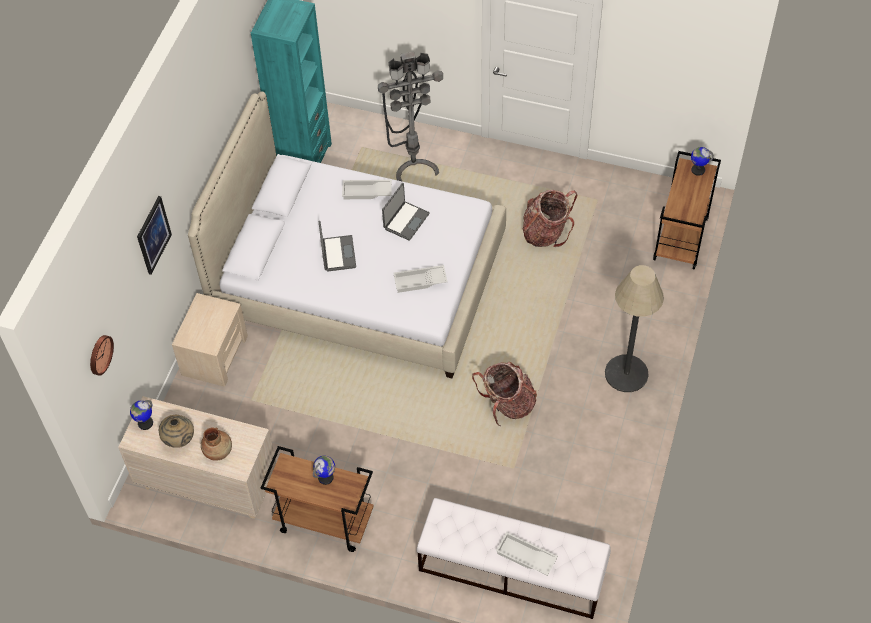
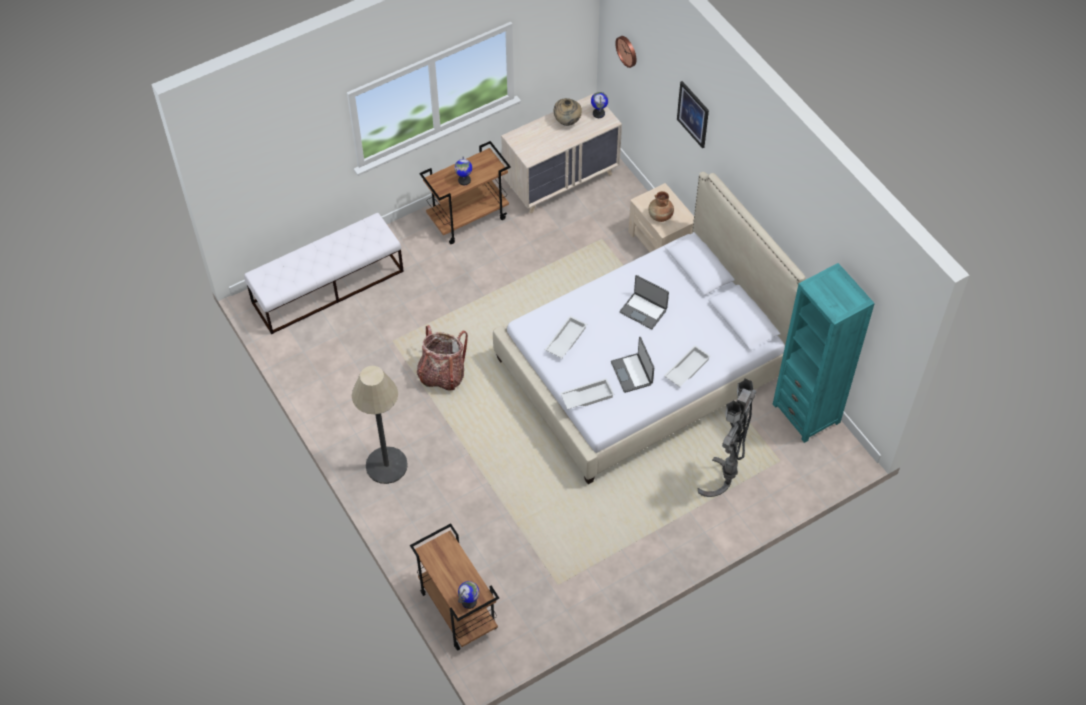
camera: 130 degrees right, 0 degrees up
brown vase [201,427,232,461] -> brown vase moved to [648,191,674,222]
white tray [496,532,558,576] -> white tray moved to [560,378,614,409]
backpack [523,190,578,247] -> none

